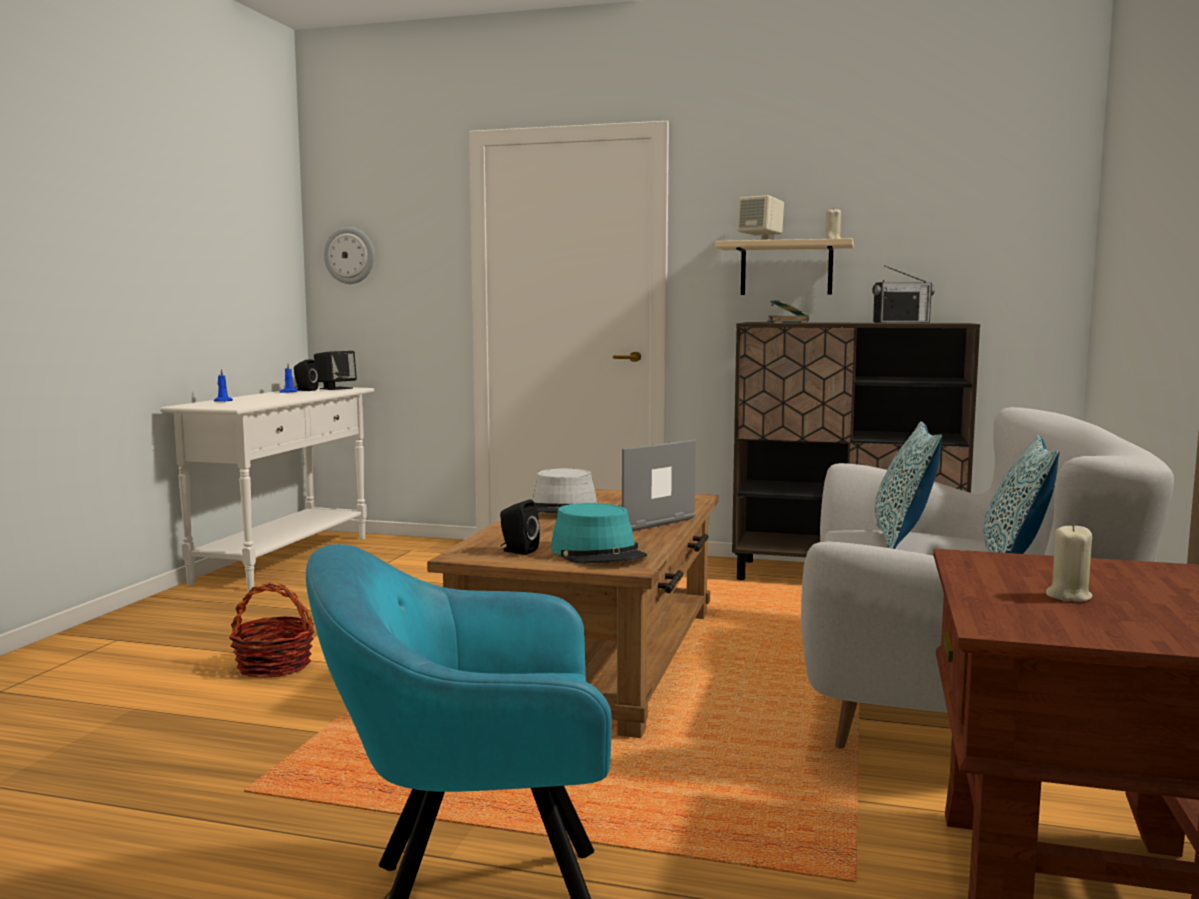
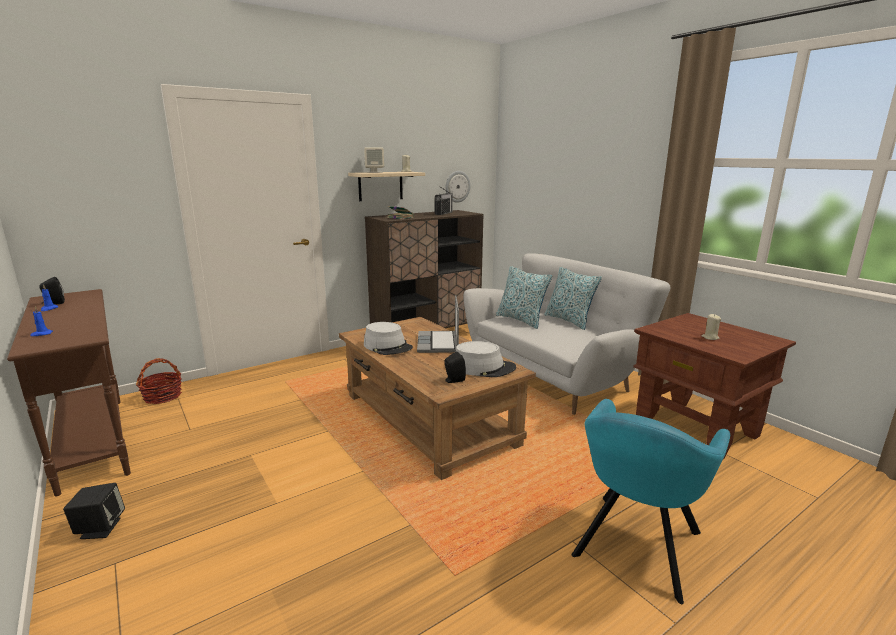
camera: 50 degrees left, 10 degrees up
white console table [160,387,374,591] -> brown console table [7,289,131,496]
basket [229,582,315,678] -> basket moved to [136,358,182,404]
black speaker [314,351,357,390] -> black speaker moved to [63,483,125,539]
wall clock [324,227,374,284] -> wall clock moved to [445,171,471,203]
turquoise hat [551,503,647,564] -> grey hat [456,341,516,377]

